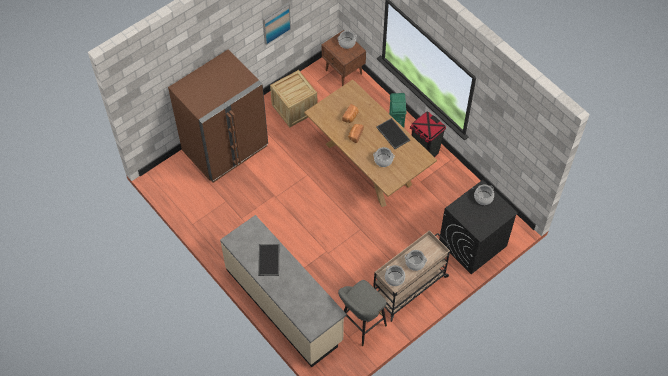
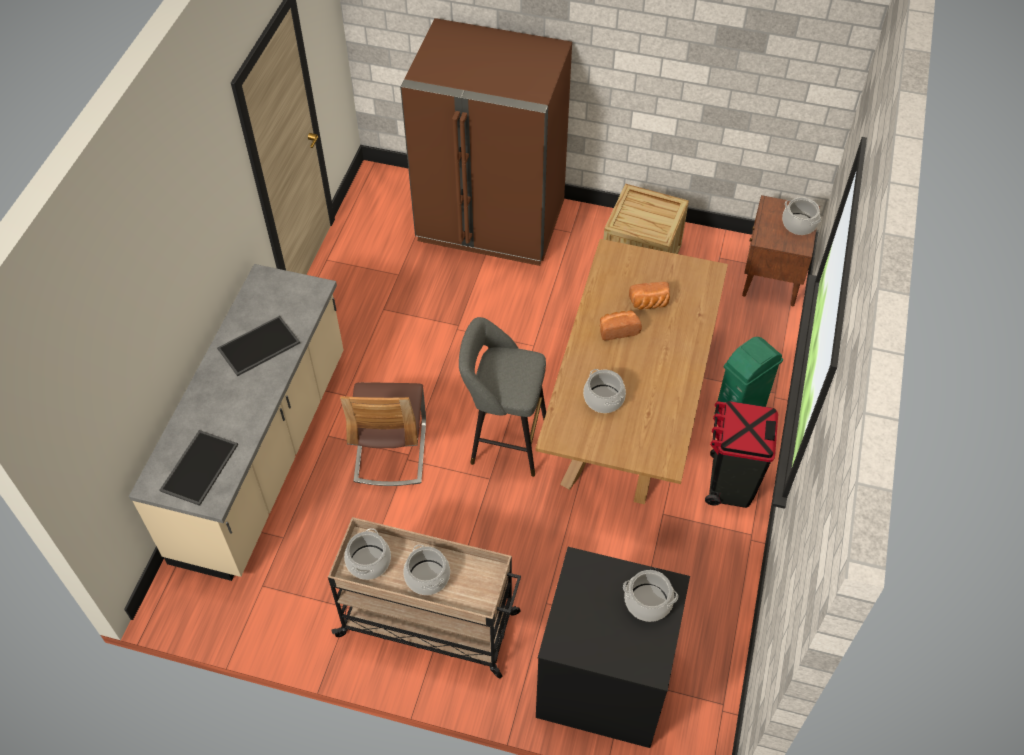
camera: 55 degrees right, 5 degrees down
picture [263,3,291,45] -> none
grey stool [338,280,387,346] -> grey stool moved to [459,317,546,477]
tray [376,118,410,149] -> tray moved to [159,430,238,506]
none -> chair [340,382,426,486]

